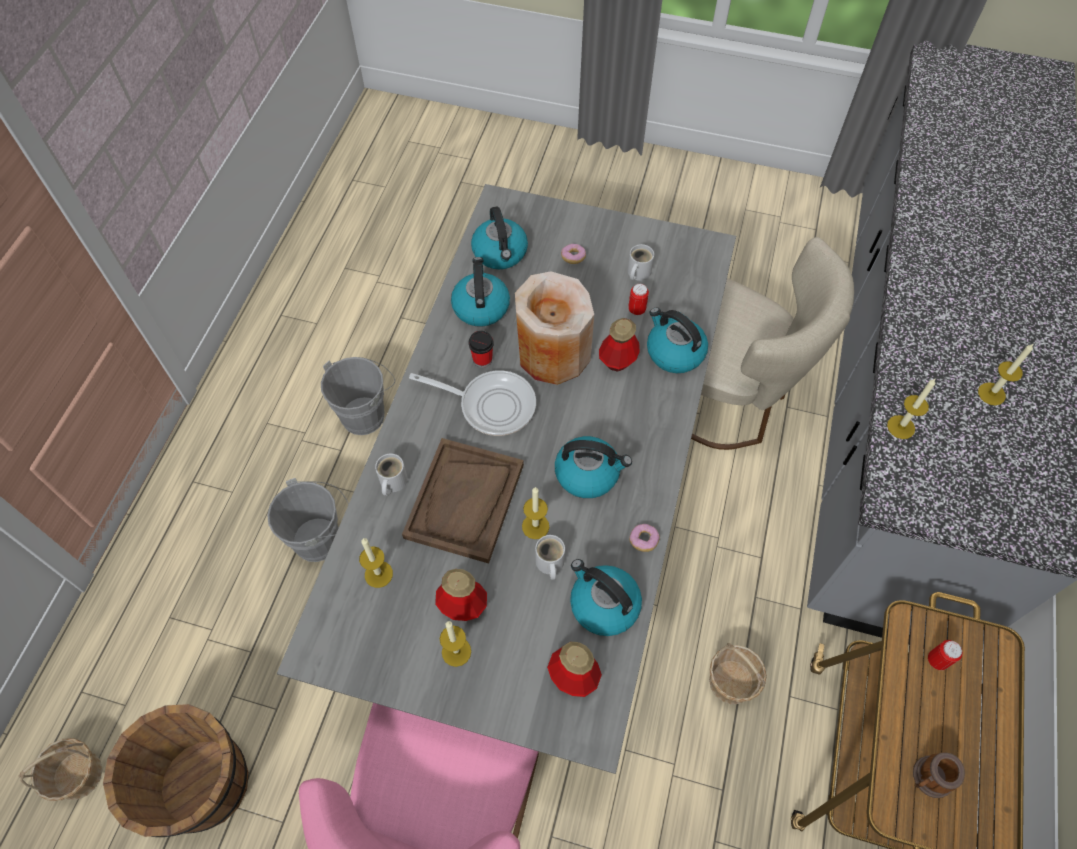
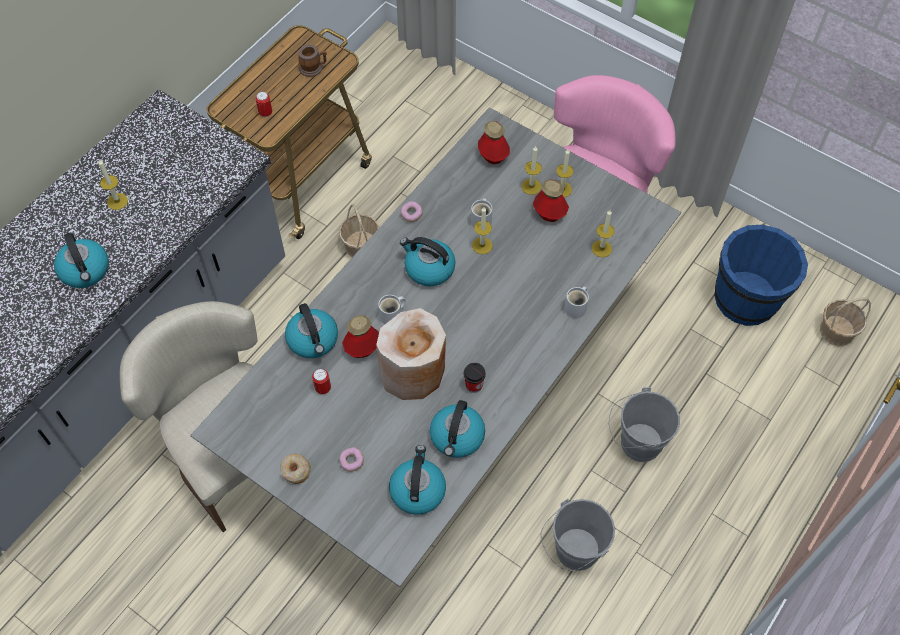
camera: 160 degrees left, 0 degrees up
brown bucket [103,704,249,837] -> blue bucket [714,225,808,326]
brown tray [402,438,524,564] -> none
frying pan [409,370,536,436] -> none
kettle [570,559,642,636] -> kettle moved to [54,232,109,288]
white mug [627,244,654,281] -> white mug moved to [378,295,406,324]
candle [887,379,935,439] -> candle moved to [522,146,542,195]
none -> donut [280,454,311,484]

